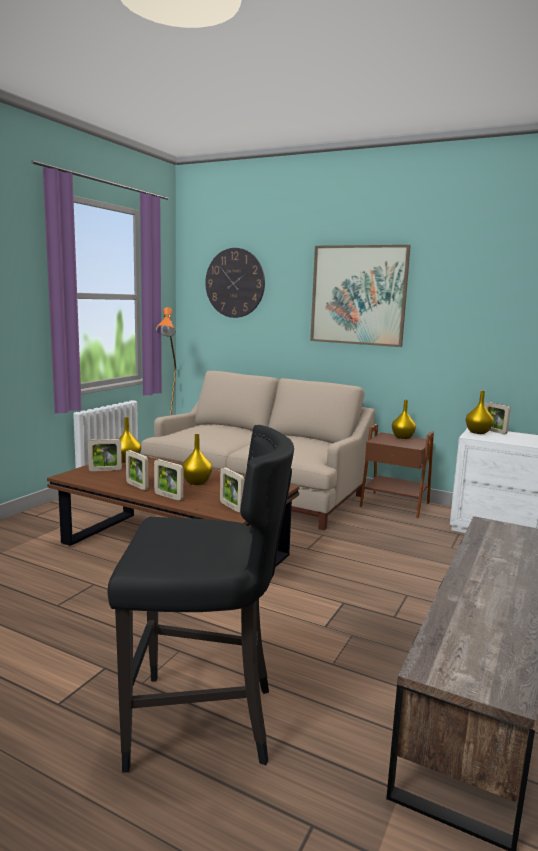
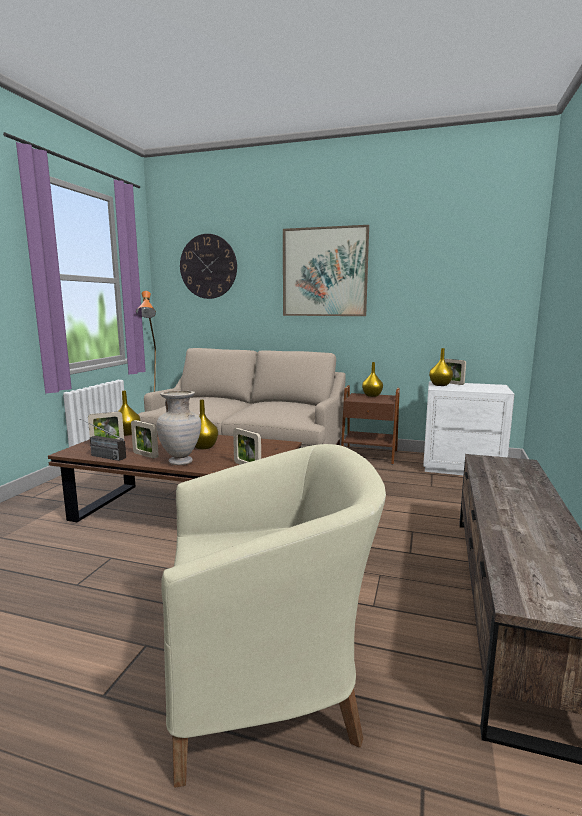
camera: 10 degrees left, 0 degrees up
black stool [107,425,294,773] -> beige armchair [161,444,386,788]
picture frame [154,459,183,501] -> beige vase [156,391,201,465]
none -> radio [80,419,126,461]

